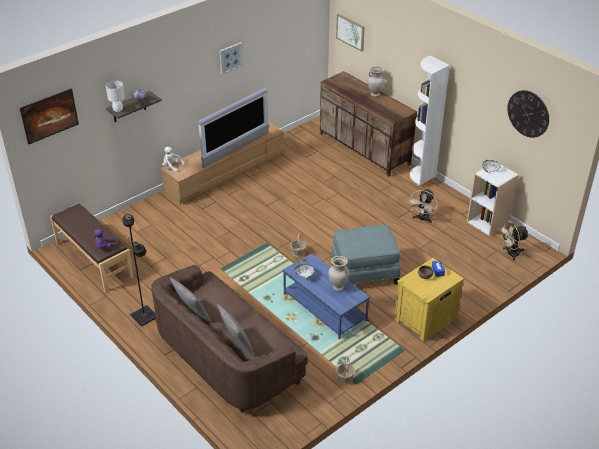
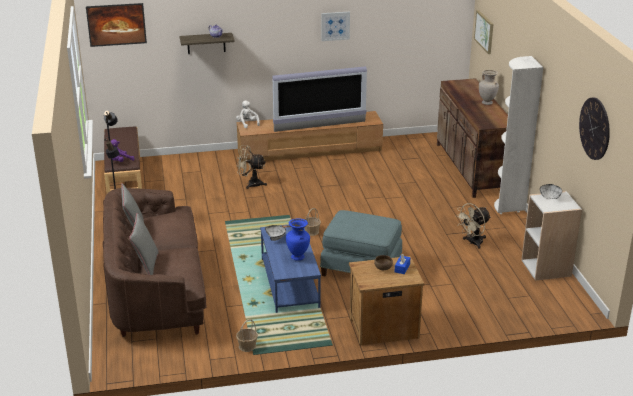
camera: 30 degrees right, 10 degrees down
white table lamp [106,80,125,112] -> none
beige vase [328,256,350,291] -> blue vase [286,218,310,261]
yellow nightstand [395,258,464,342] -> brown nightstand [349,256,424,345]
beige fan [498,221,528,260] -> beige fan moved to [237,145,267,189]

